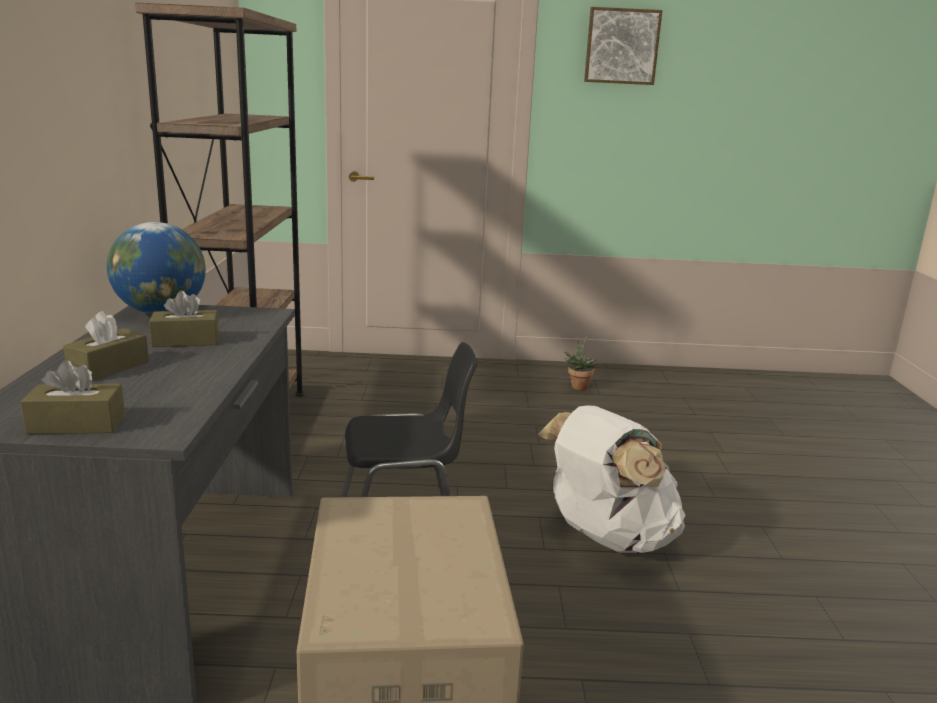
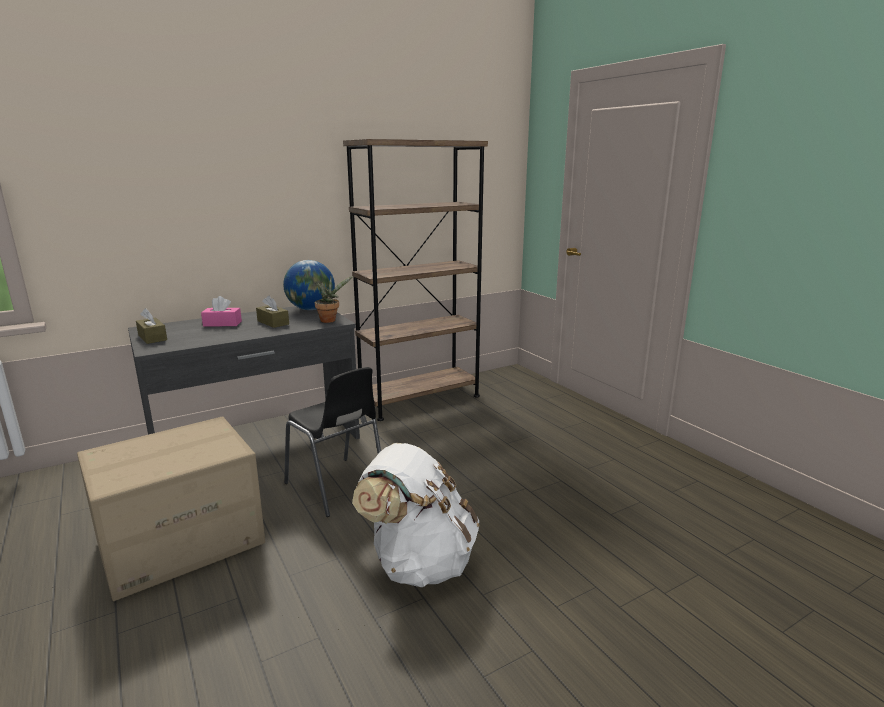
camera: 60 degrees right, 0 degrees up
brown tissue box [63,311,149,381] -> pink tissue box [201,296,242,327]
potted plant [564,335,597,390] -> potted plant moved to [315,276,353,323]
picture [584,7,663,85] -> none

